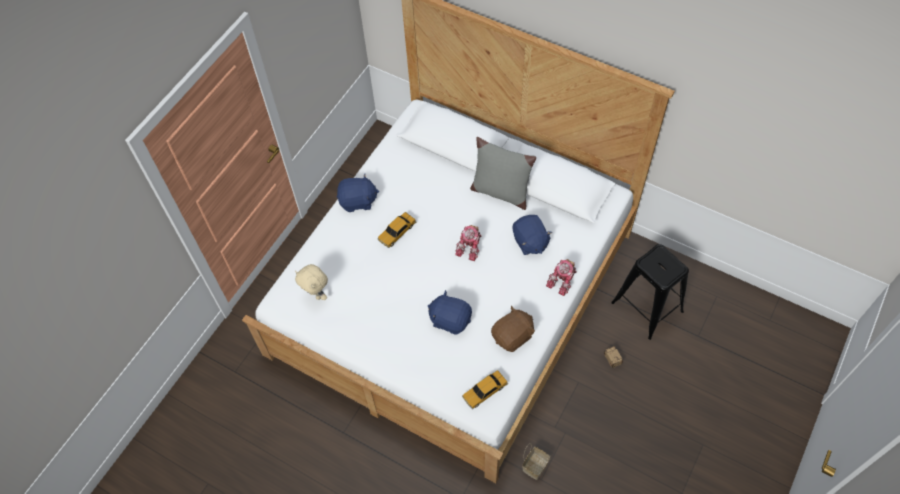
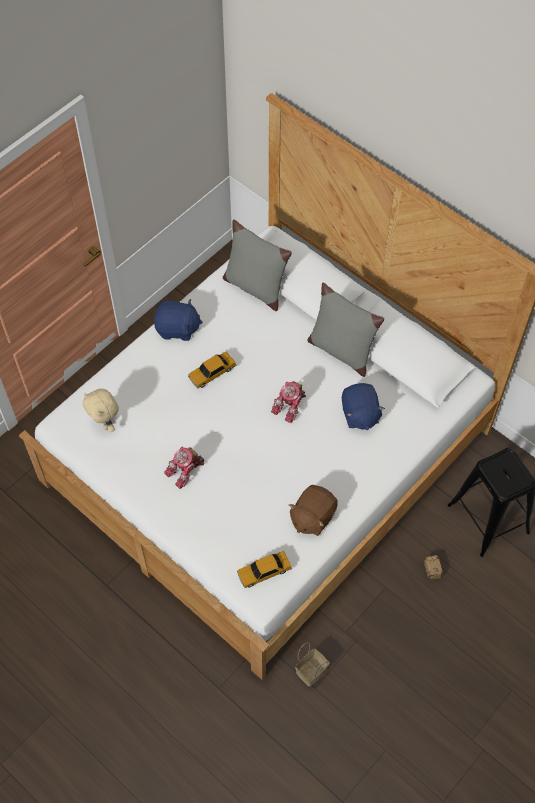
camera: 10 degrees right, 0 degrees up
blue plush toy [428,290,472,335] -> none
brown plush toy [491,306,535,352] -> brown plush toy turned 150 degrees clockwise [289,485,338,536]
toy robot [546,259,577,296] -> toy robot moved to [164,447,204,489]
none -> grey pillow [223,220,292,311]

